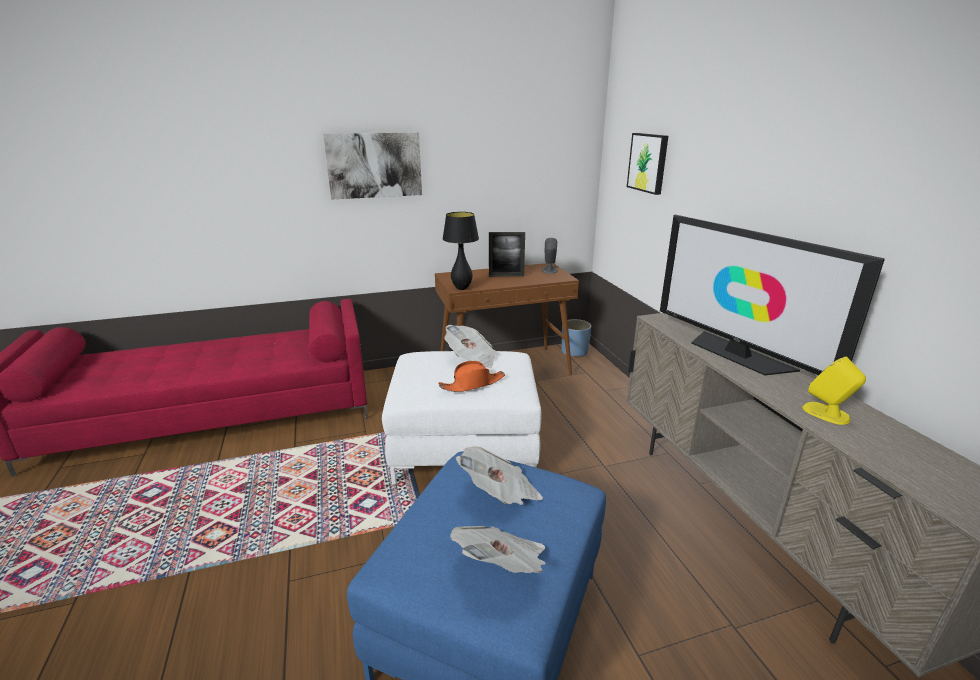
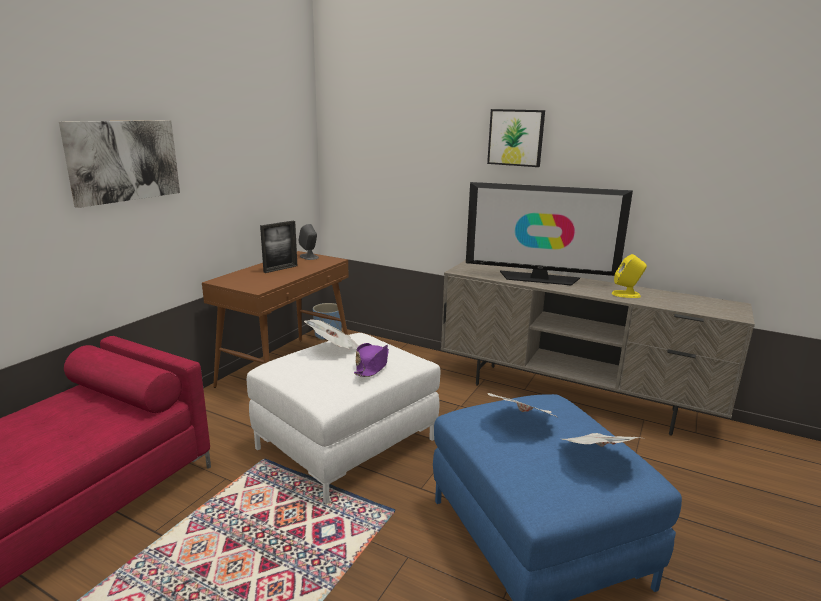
camera: 45 degrees left, 5 degrees down
orange hat [438,361,505,392] -> purple hat [354,343,389,377]
black table lamp [443,212,479,290] -> none
picture [627,133,668,195] -> picture moved to [487,109,545,167]

